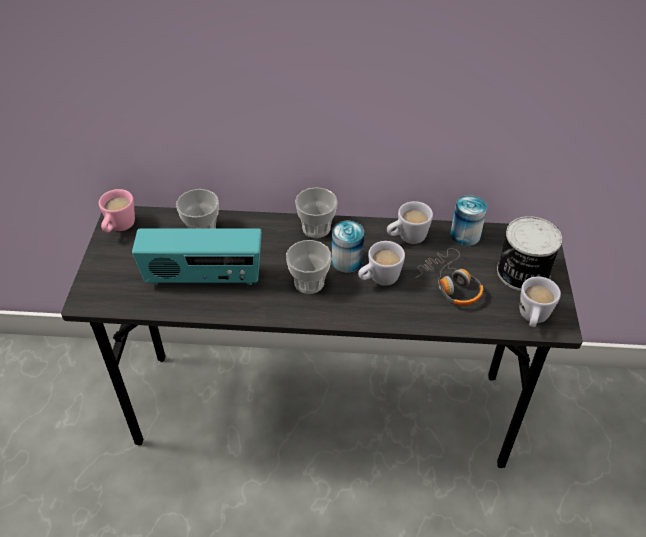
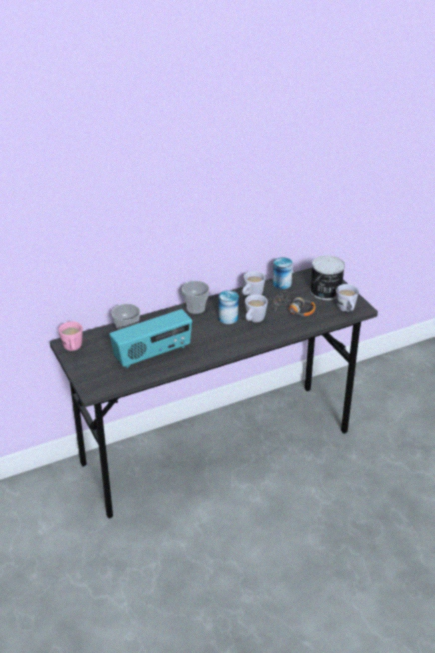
camera: 30 degrees left, 10 degrees down
cup [286,240,332,294] -> none

